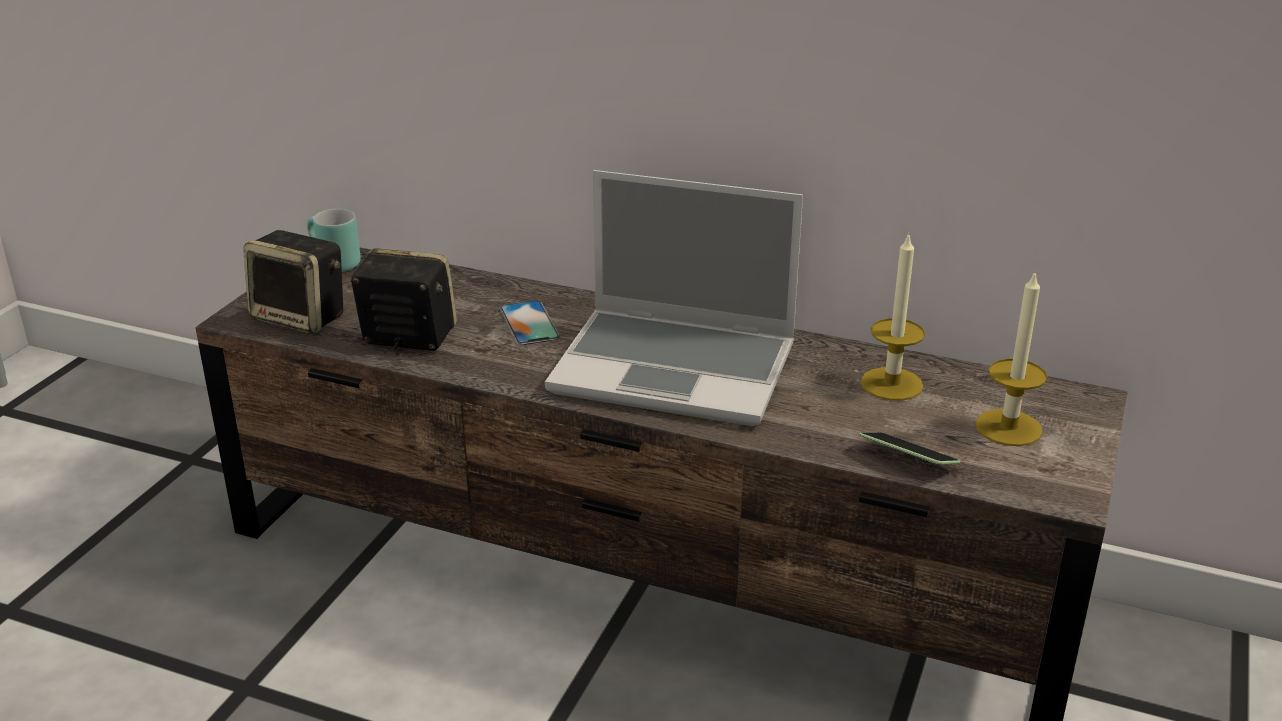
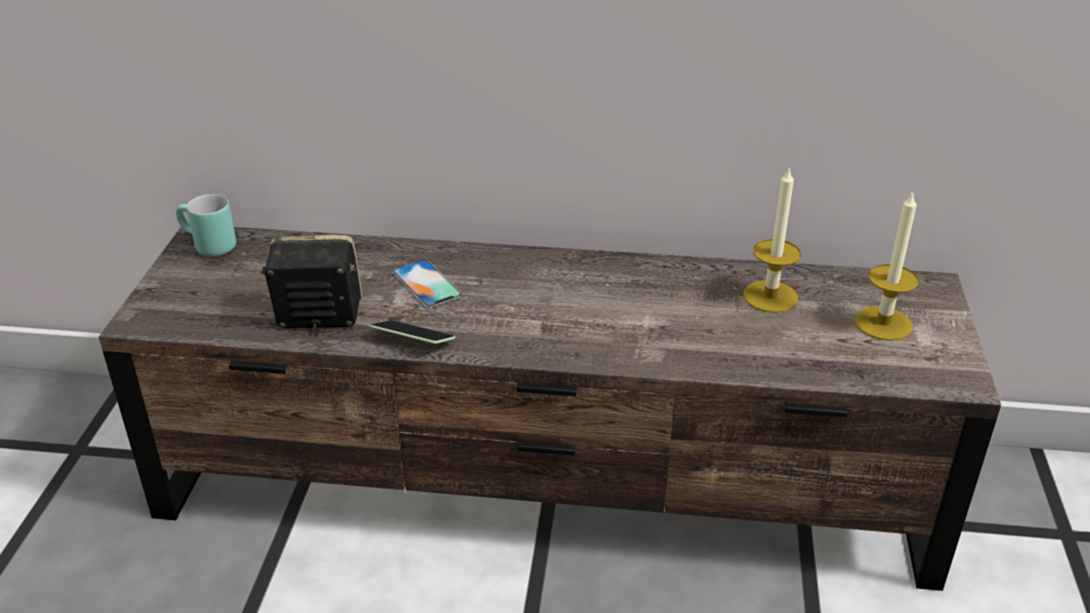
camera: 15 degrees left, 5 degrees up
speaker [243,230,343,334] -> none
laptop [545,170,803,426] -> none
phone [859,432,960,464] -> phone moved to [369,320,456,344]

